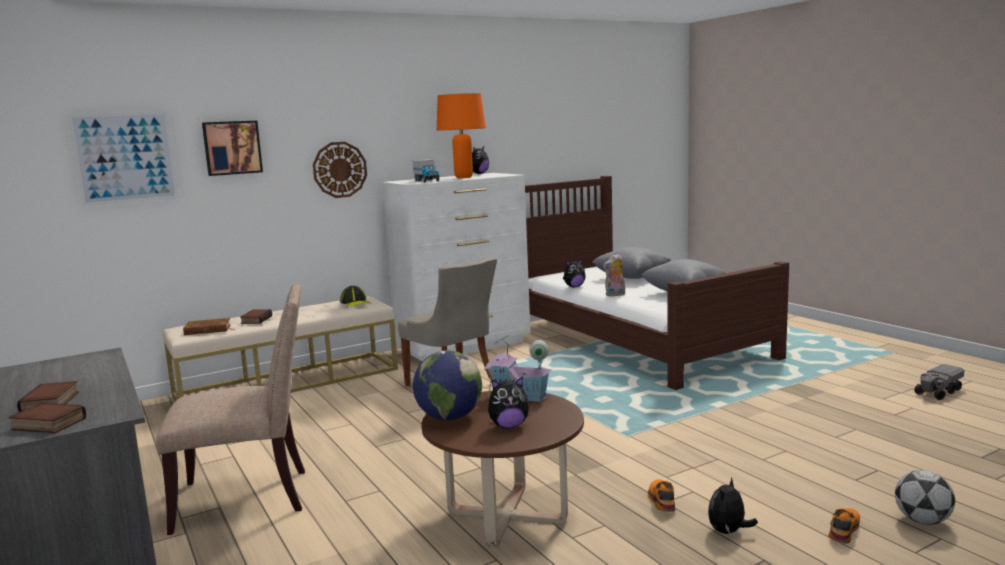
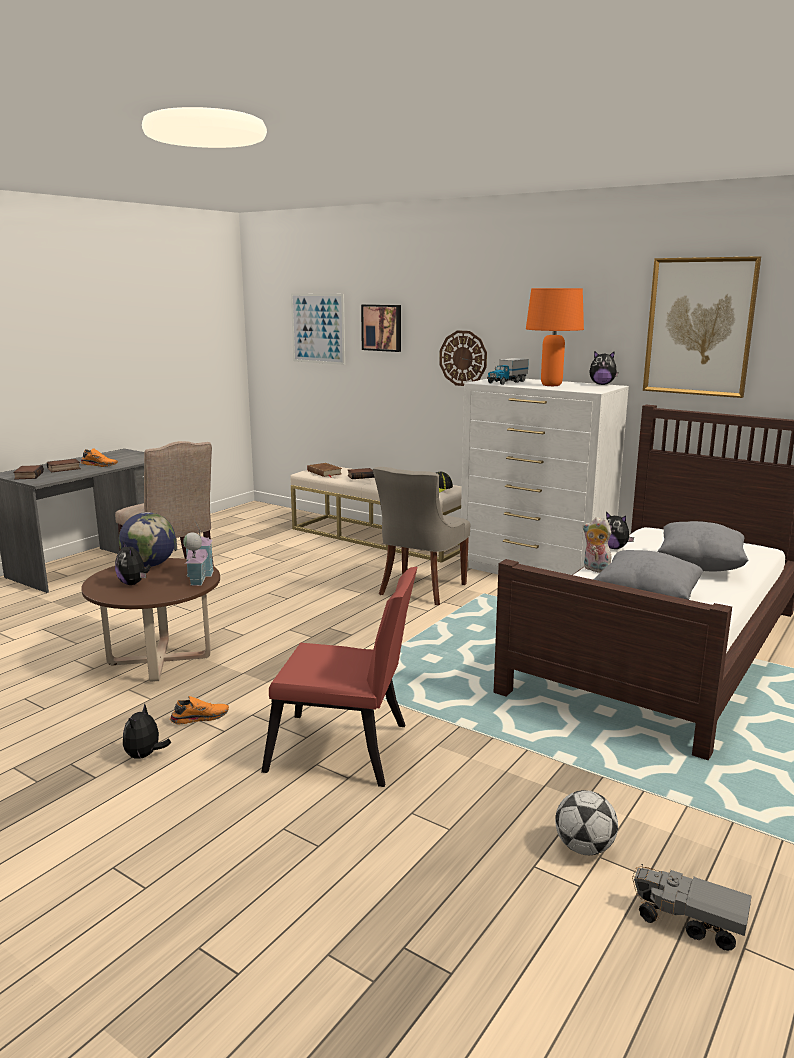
camera: 65 degrees right, 5 degrees up
plush toy [708,477,758,534] -> plush toy turned 90 degrees counterclockwise [123,703,171,759]
orange shoe [828,508,860,544] -> orange shoe moved to [81,448,118,467]
football [895,470,955,525] -> football moved to [555,790,618,855]
none -> red chair [261,567,417,787]
none -> picture [643,256,761,398]

